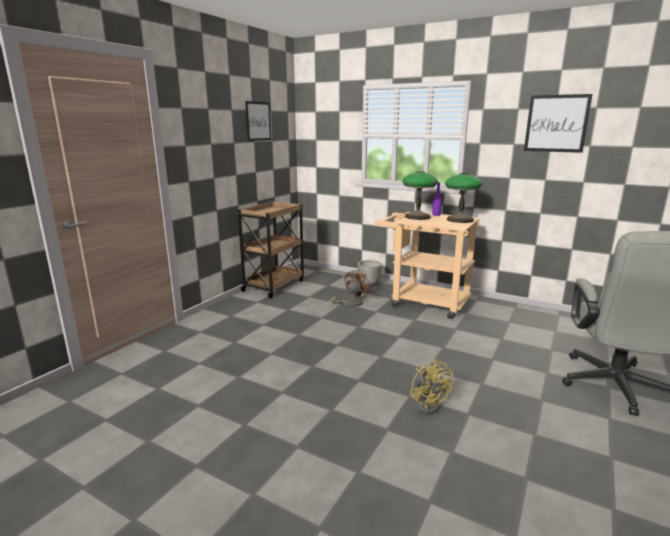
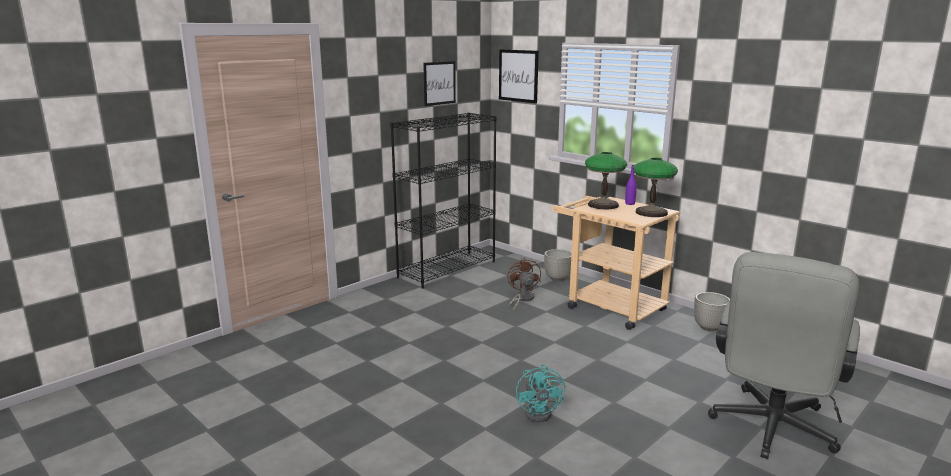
camera: 15 degrees right, 0 degrees up
brown cart [236,201,304,298] -> black bookcase [390,112,497,289]
brown fan [327,269,371,308] -> brown fan turned 60 degrees counterclockwise [508,258,541,309]
yellow fan [410,358,453,414] -> turquoise fan [516,364,565,422]
picture [524,94,593,153] -> picture moved to [499,49,539,103]
none -> planter [694,292,730,331]

